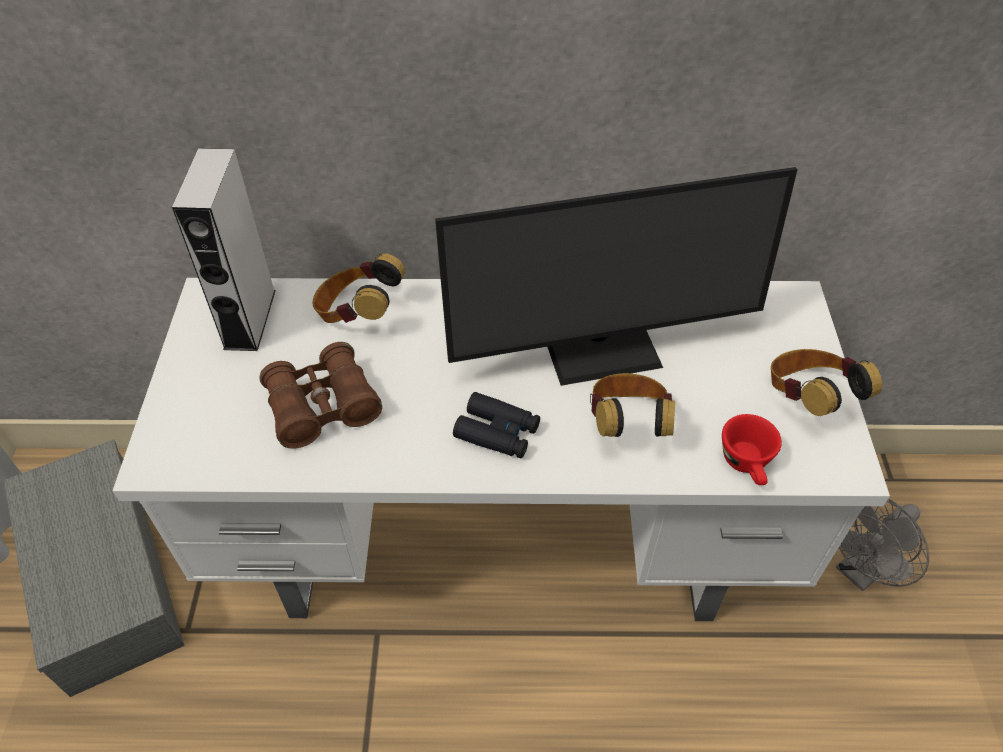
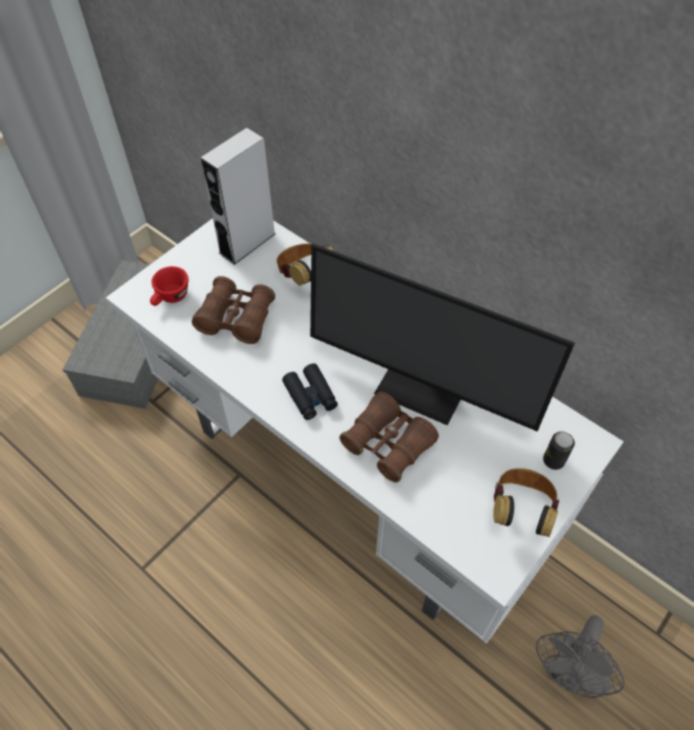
camera: 40 degrees right, 5 degrees up
headphones [590,373,675,437] -> brown binoculars [339,392,439,483]
red cup [722,414,782,485] -> red cup moved to [150,266,188,306]
grey fan [836,498,929,591] -> grey fan turned 60 degrees counterclockwise [536,615,625,698]
none -> can [543,432,575,470]

